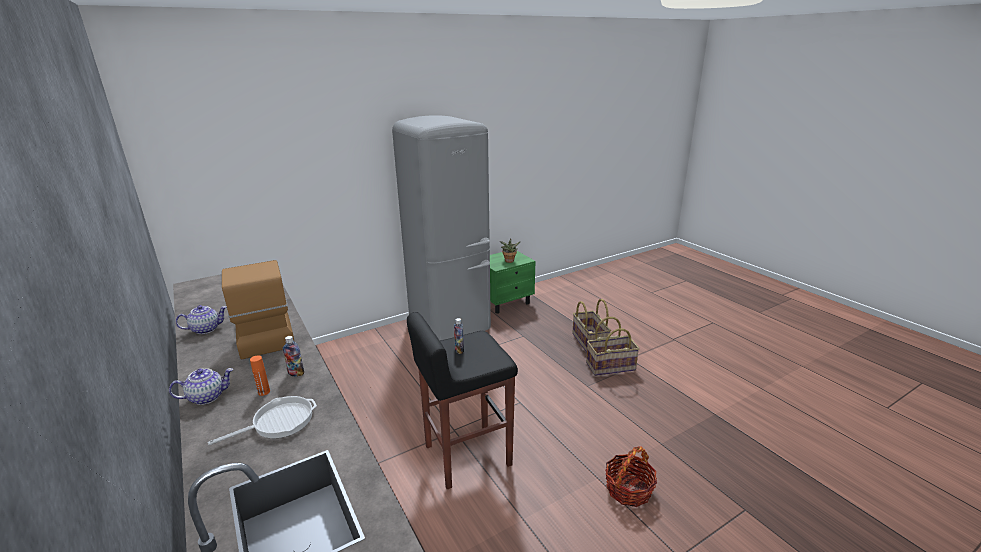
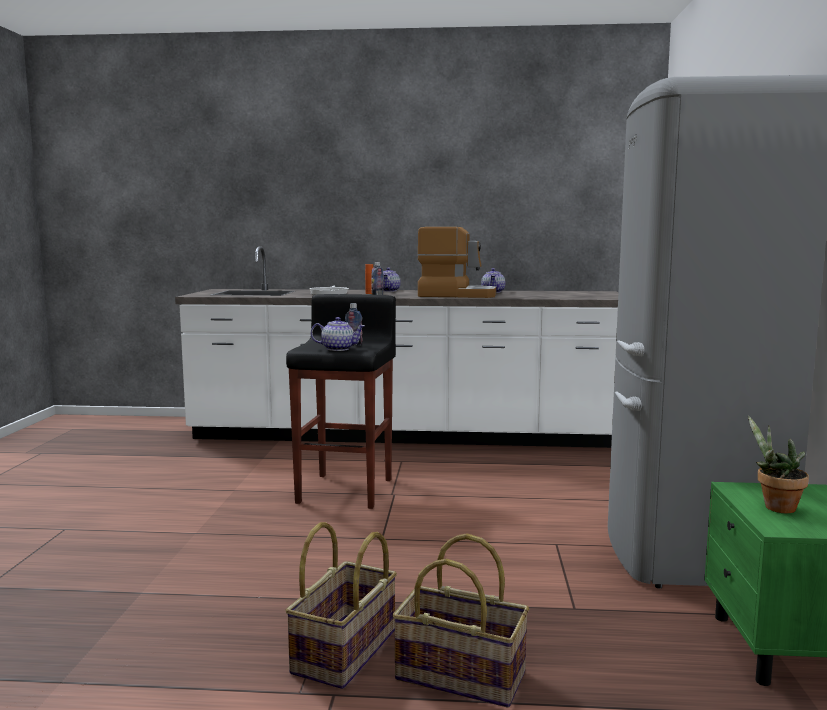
camera: 125 degrees right, 15 degrees down
basket [605,446,657,507] -> none
none -> teapot [311,317,365,351]

